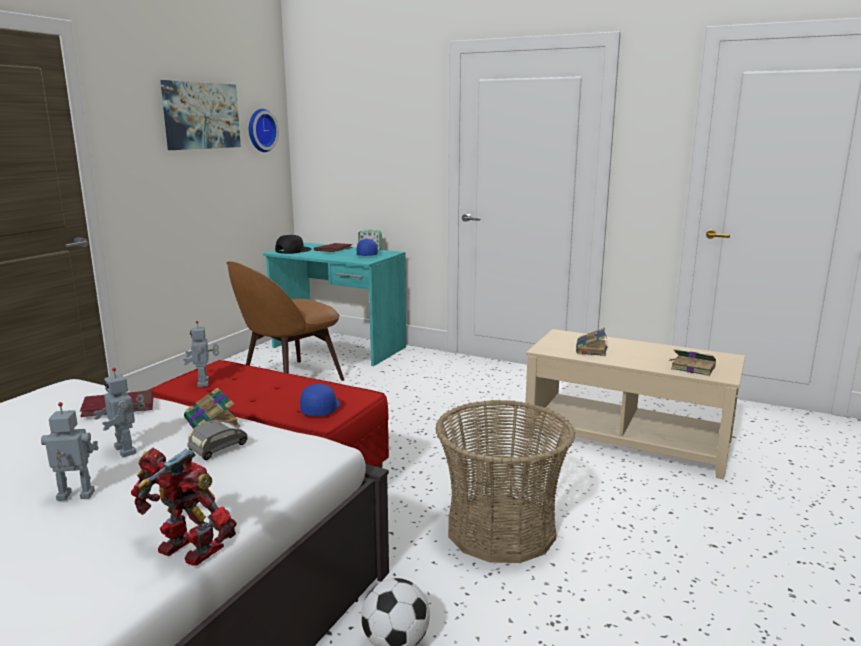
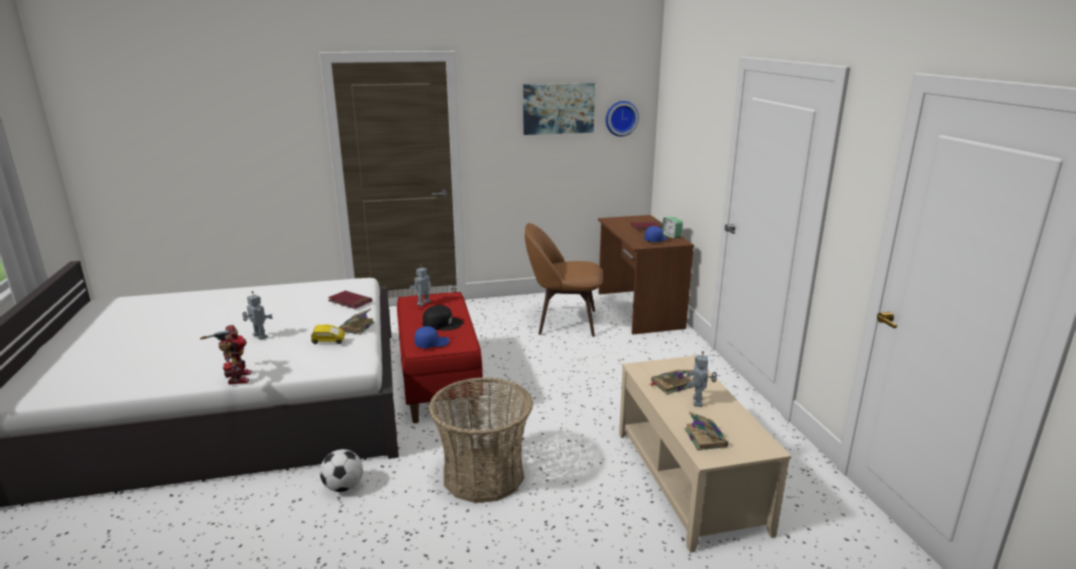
camera: 50 degrees right, 5 degrees up
toy robot [93,368,145,457] -> toy robot moved to [686,351,717,407]
grey toy car [187,420,248,460] -> yellow toy car [311,325,345,344]
turquoise desk [263,242,406,366] -> brown desk [598,215,694,335]
black cap [275,235,311,254] -> black cap moved to [423,305,463,331]

